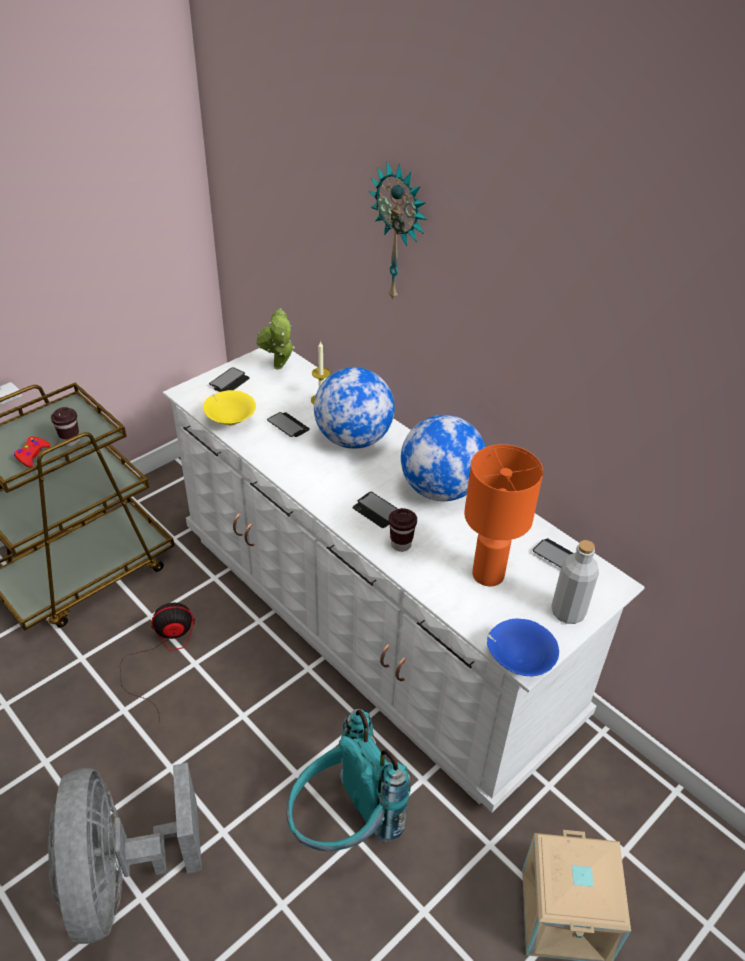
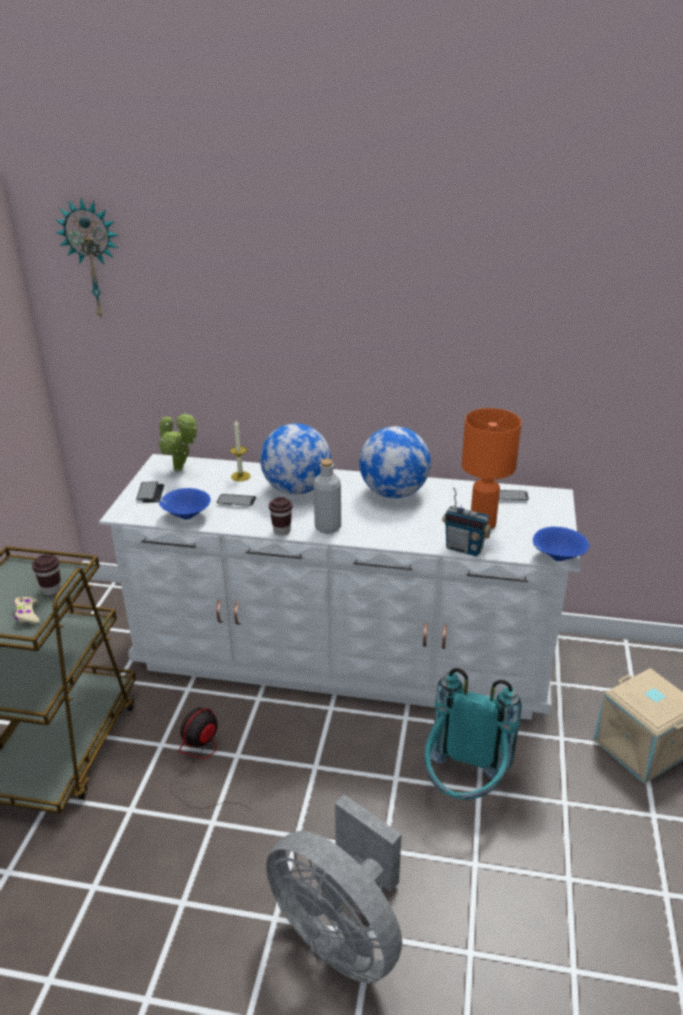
camera: 35 degrees left, 10 degrees down
red game controller [14,436,51,468] -> beige game controller [14,597,40,624]
yellow bowl [203,390,256,426] -> blue bowl [159,488,211,520]
phone [353,492,398,528] -> none
wall clock [369,162,427,302] -> wall clock moved to [55,198,118,320]
brown cup [389,508,417,552] -> brown cup moved to [269,497,293,535]
grey bottle [552,540,599,624] -> grey bottle moved to [313,459,341,534]
none -> radio [442,487,491,556]

